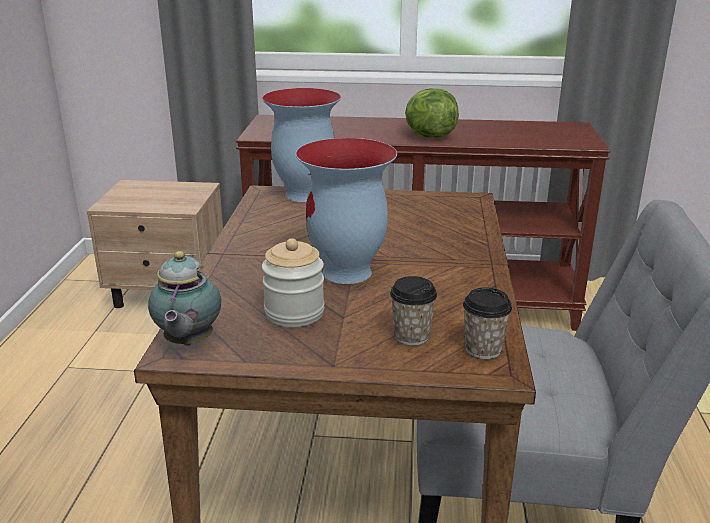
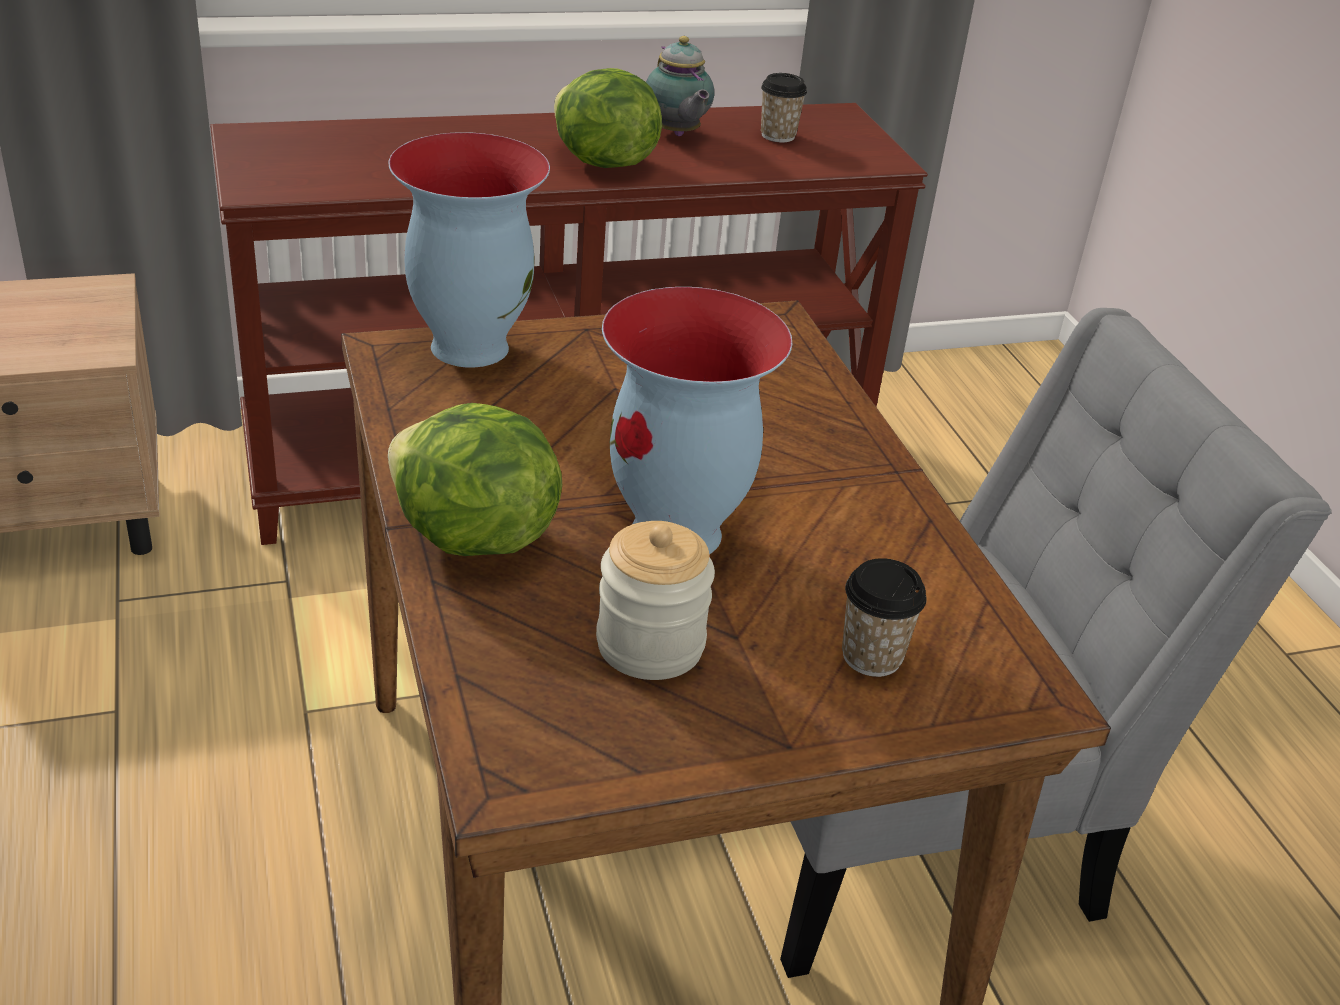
camera: 25 degrees left, 10 degrees up
teapot [148,251,221,346] -> teapot moved to [646,36,715,136]
cup [463,287,512,359] -> cup moved to [761,73,807,143]
none -> lettuce [388,403,562,556]

